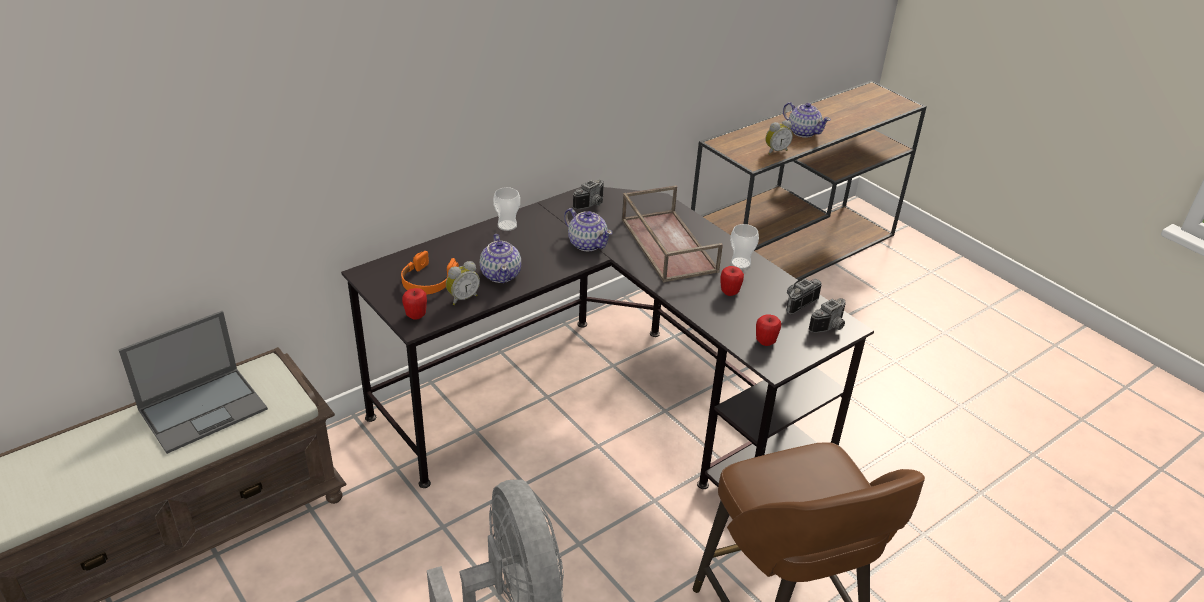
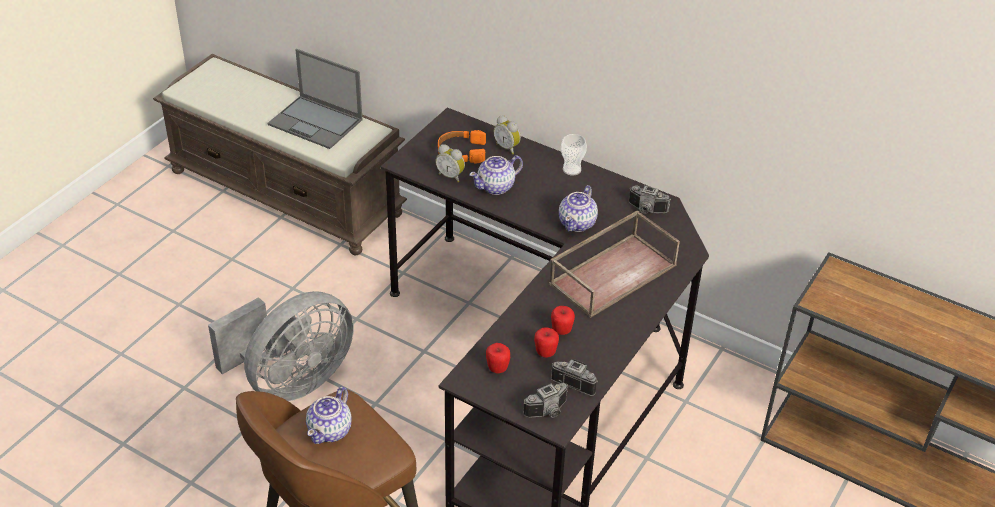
camera: 70 degrees right, 5 degrees up
apple [402,288,427,320] -> apple moved to [534,327,559,358]
cup [730,224,759,269] -> none
alarm clock [765,120,793,155] -> alarm clock moved to [494,115,521,154]
teapot [783,102,831,138] -> teapot moved to [306,386,352,444]
camera [808,298,846,333] -> camera turned 60 degrees counterclockwise [523,383,568,418]

